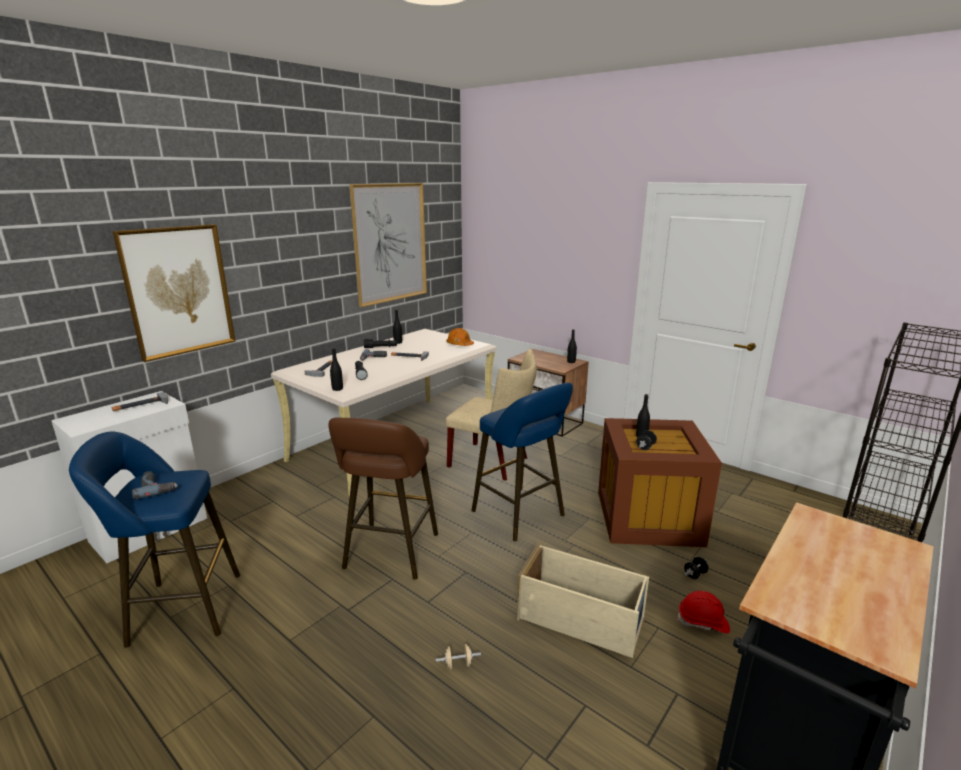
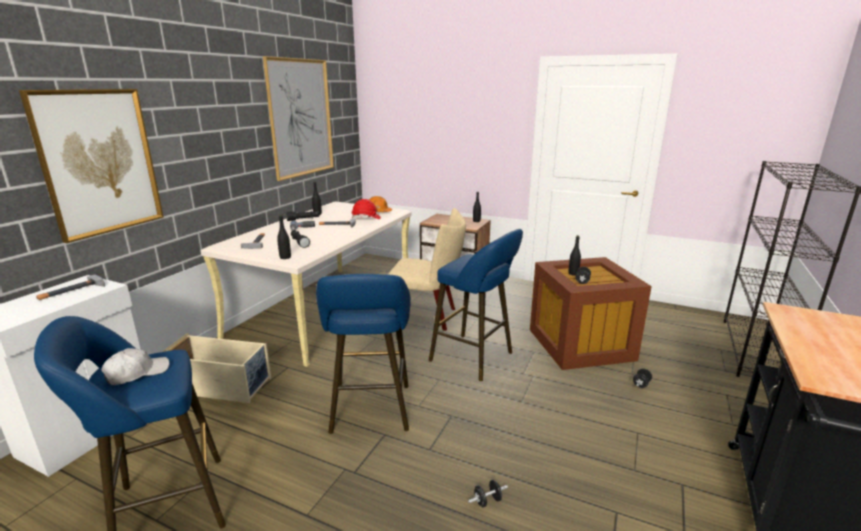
camera: 15 degrees left, 0 degrees up
power drill [132,471,177,500] -> white cap [101,348,169,385]
brown stool [328,417,438,580] -> blue stool [316,274,411,434]
beige dumbbell [436,644,481,670] -> black dumbbell [468,480,508,508]
beige storage box [517,542,649,658] -> beige storage box moved to [162,333,271,403]
red hard hat [677,591,730,634] -> red hard hat moved to [351,199,381,219]

